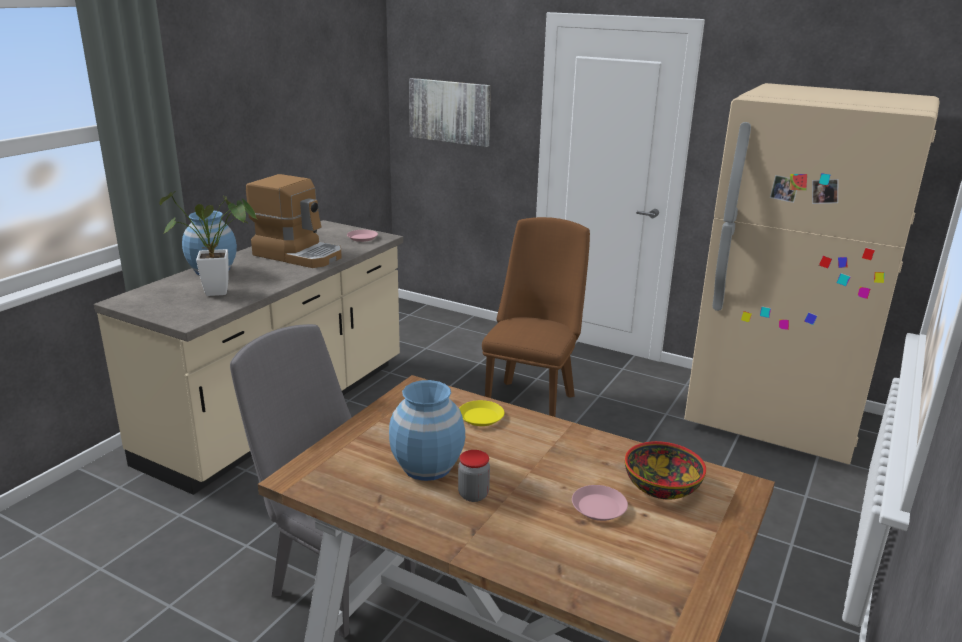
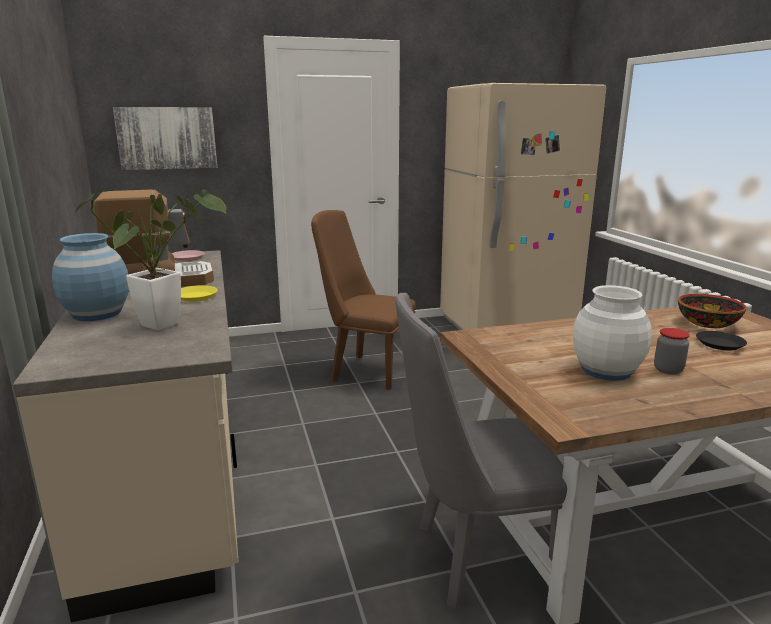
camera: 45 degrees left, 5 degrees down
blue vase [389,380,465,481] -> white vase [573,285,652,381]
yellow plate [459,400,504,426] -> yellow plate moved to [181,285,218,302]
brown chair [482,217,590,417] -> brown chair turned 45 degrees counterclockwise [311,210,416,390]
pink plate [572,485,628,521] -> black plate [696,331,747,351]

